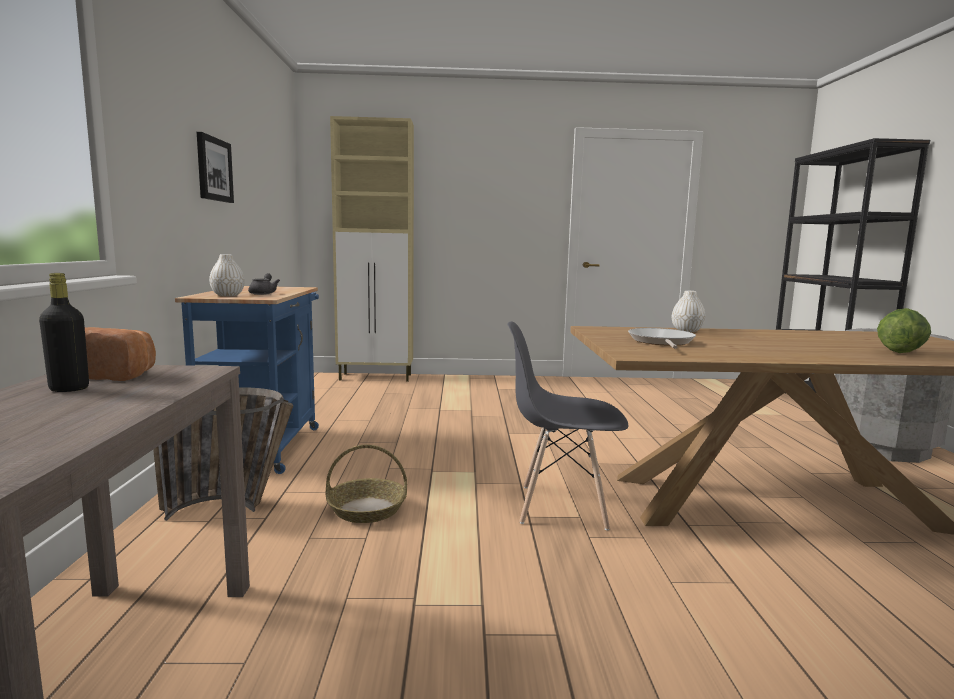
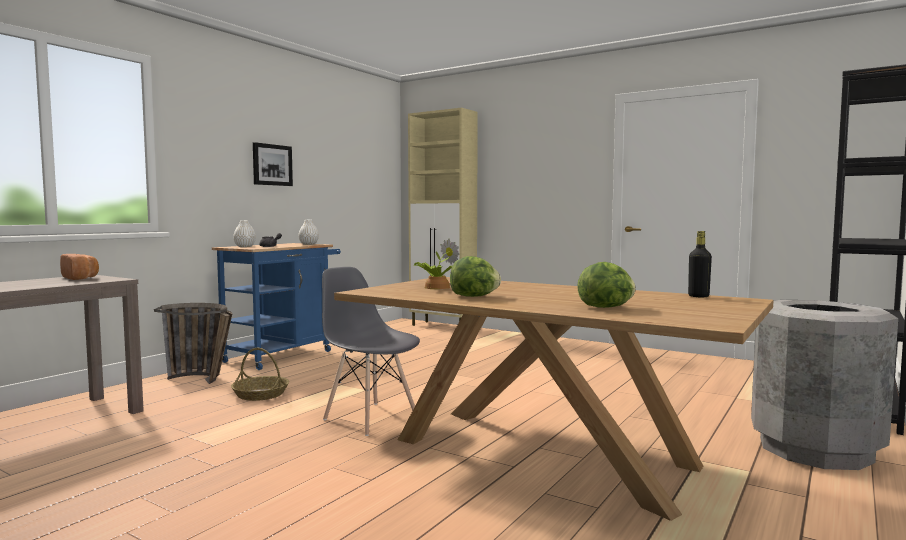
camera: 35 degrees right, 5 degrees down
black bottle [39,273,89,392] -> black bottle moved to [688,231,712,297]
frying pan [628,328,696,349] -> potted plant [413,239,459,289]
white vase [672,291,706,332] -> white vase moved to [299,220,319,245]
none -> lettuce [450,256,501,297]

